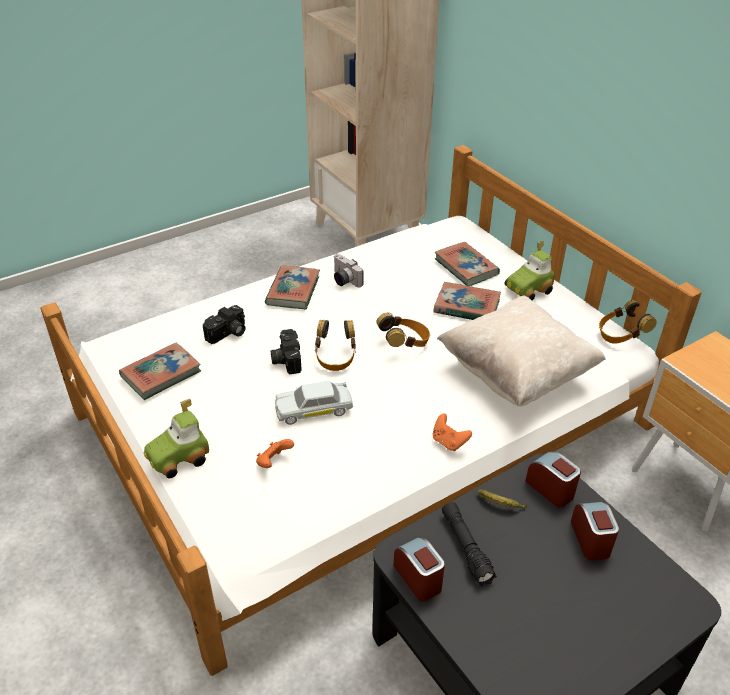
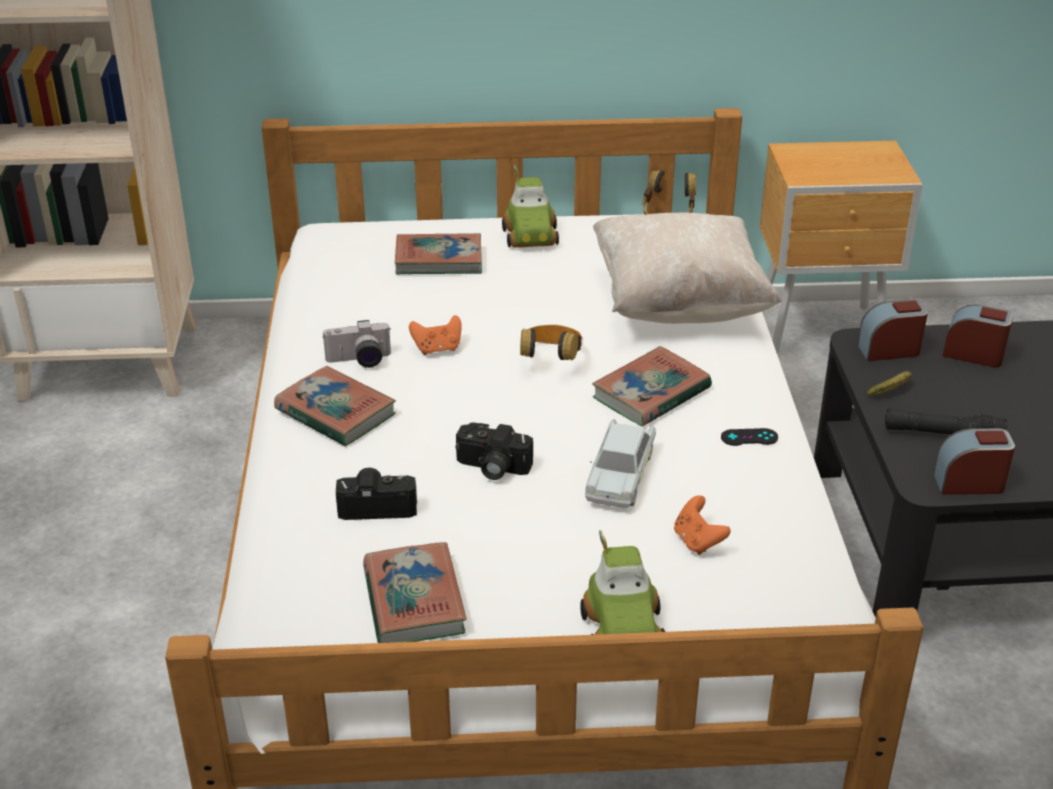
camera: 60 degrees left, 5 degrees down
camera [203,305,245,344] -> camera turned 75 degrees counterclockwise [336,468,417,520]
headphones [315,320,356,371] -> none
orange game controller [433,414,472,451] -> orange game controller moved to [409,315,461,355]
book [434,282,501,320] -> book moved to [592,346,712,426]
none -> black game controller [721,428,778,446]

